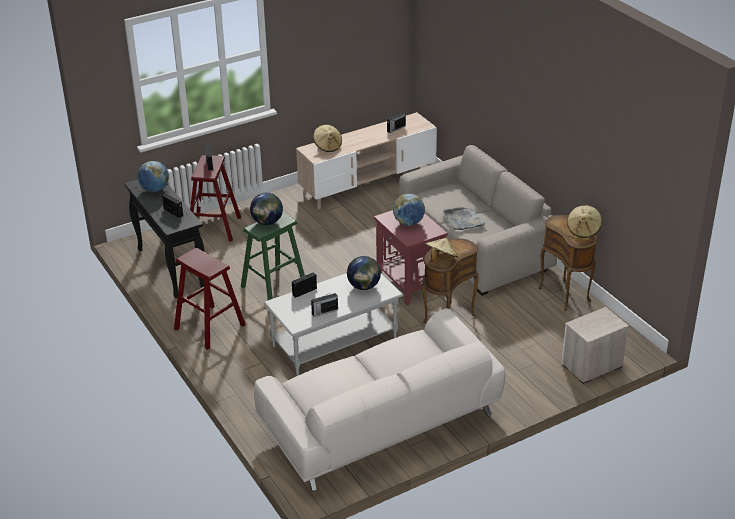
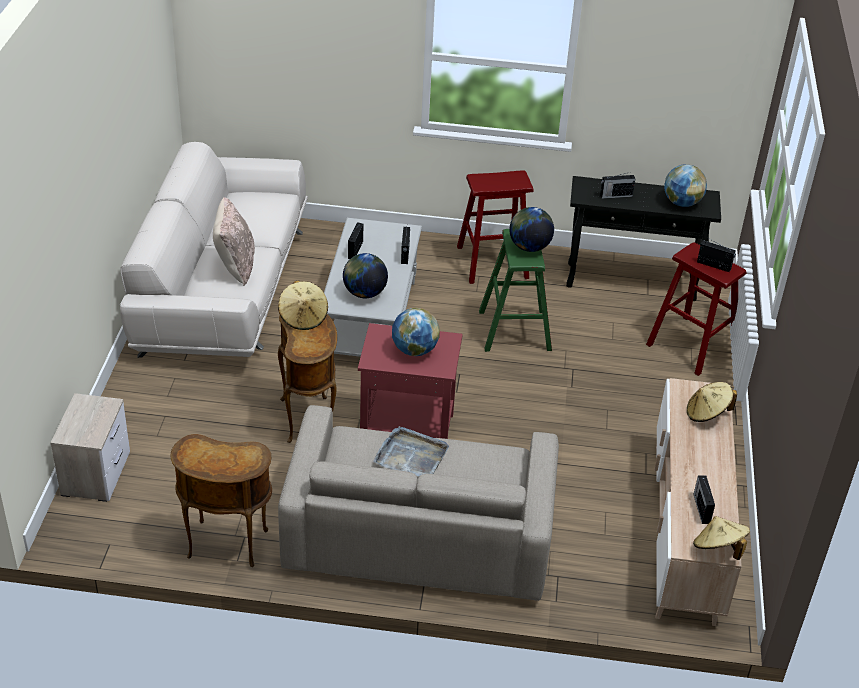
camera: 125 degrees right, 5 degrees up
beige hat [567,205,602,238] -> beige hat moved to [693,516,750,560]
none -> beige pillow [213,197,255,286]

